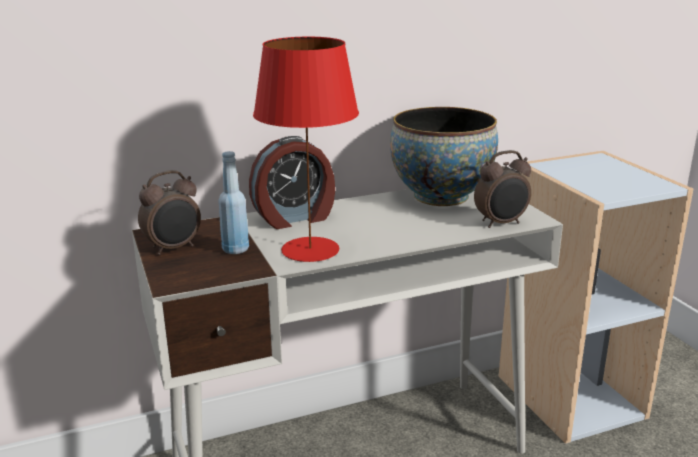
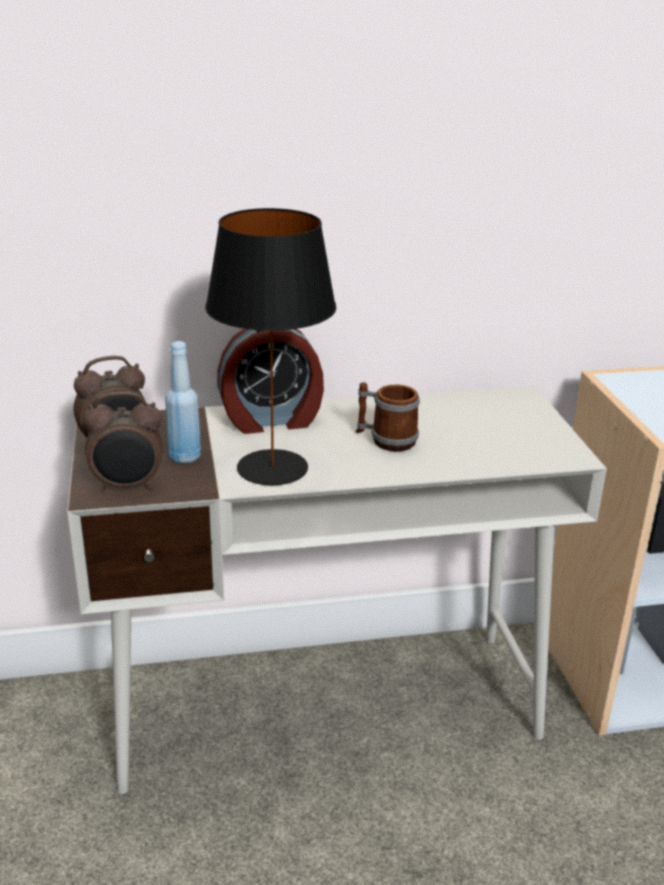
camera: 10 degrees right, 5 degrees up
red table lamp [253,37,359,262] -> black table lamp [205,208,336,486]
bowl [390,107,498,206] -> none
alarm clock [474,150,531,228] -> alarm clock moved to [84,391,163,492]
none -> mug [356,382,420,451]

